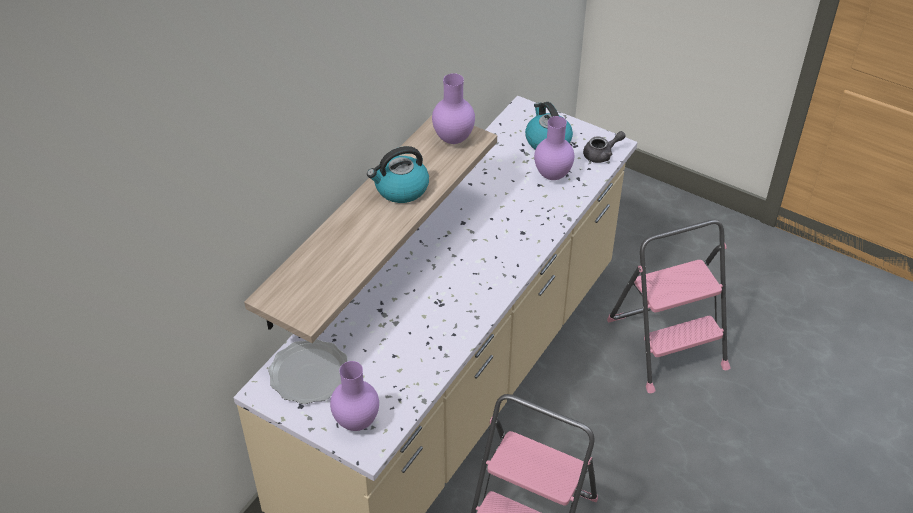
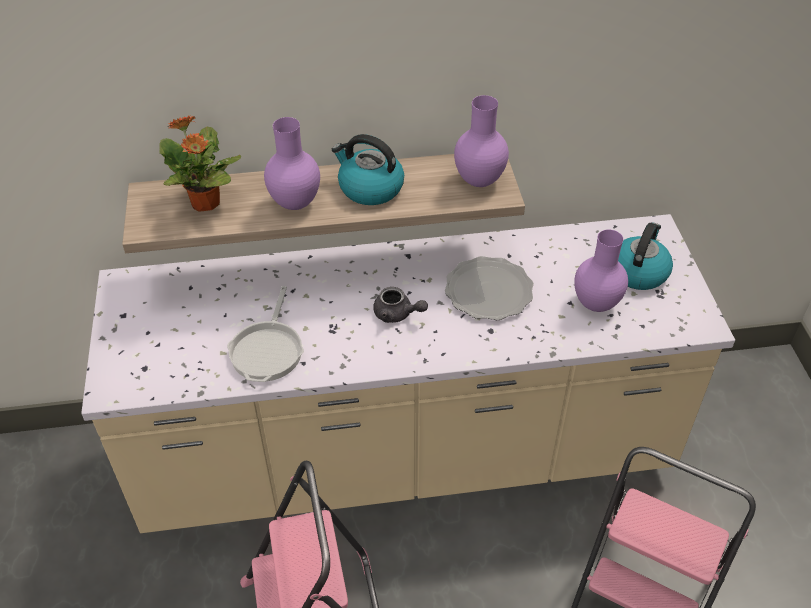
camera: 50 degrees right, 0 degrees up
plate [268,339,348,404] -> plate moved to [445,256,534,320]
purple vase [330,361,379,431] -> purple vase moved to [264,117,320,210]
grey teapot [583,131,626,163] -> grey teapot moved to [373,287,428,323]
none -> potted plant [159,116,241,212]
none -> frying pan [227,286,304,382]

